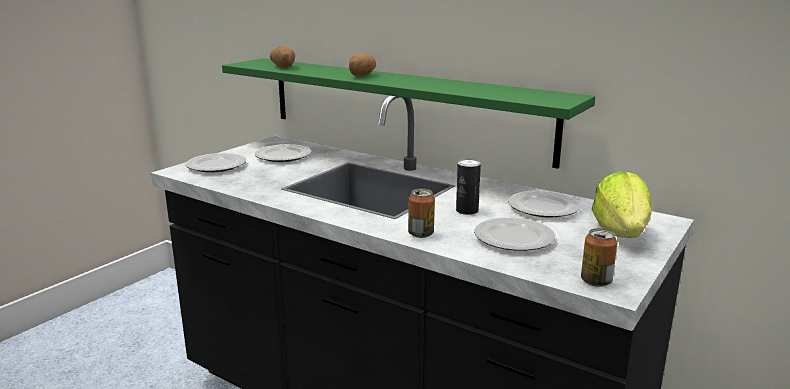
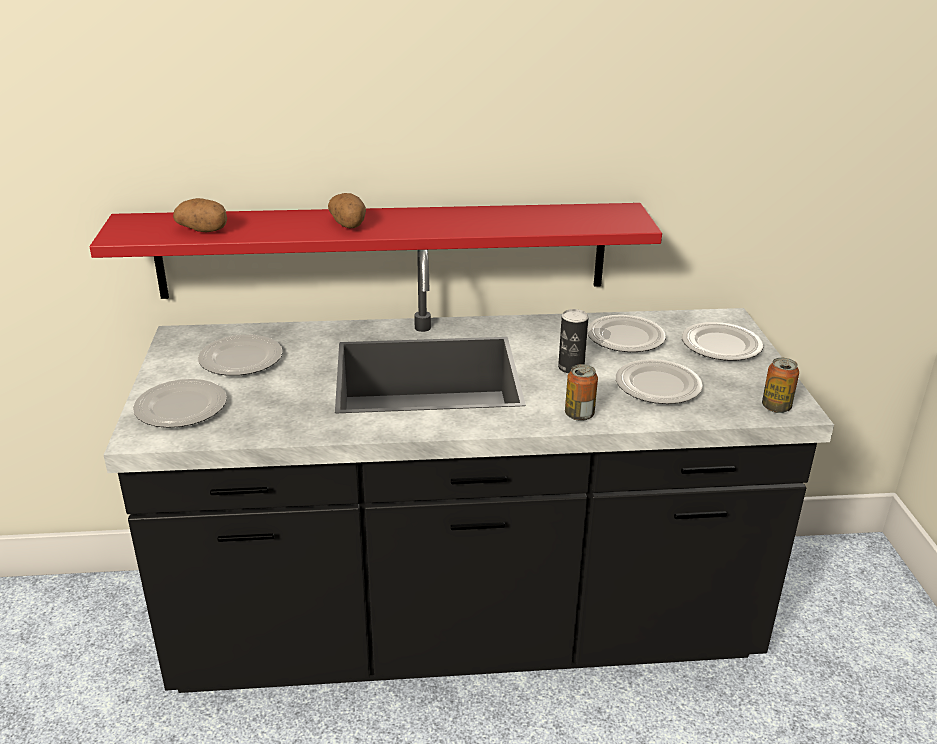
camera: 40 degrees left, 10 degrees up
green shelf [222,58,595,169] -> red shelf [90,203,662,299]
lettuce [592,171,652,238] -> plate [682,322,763,361]

